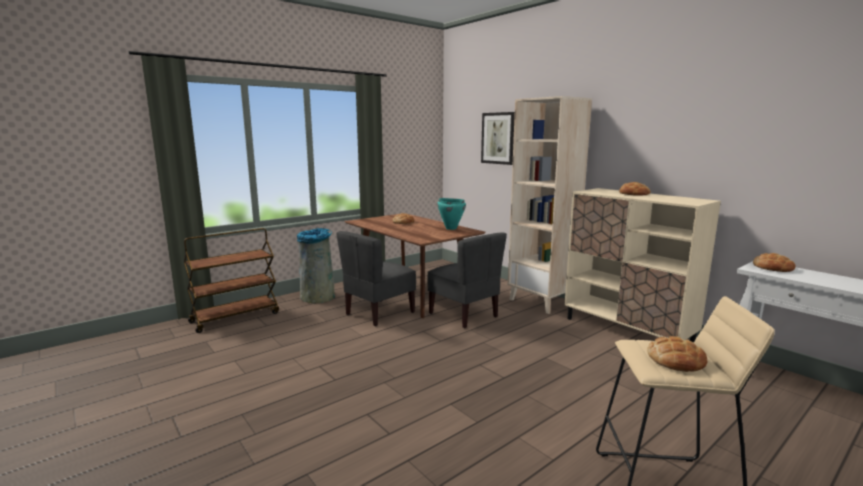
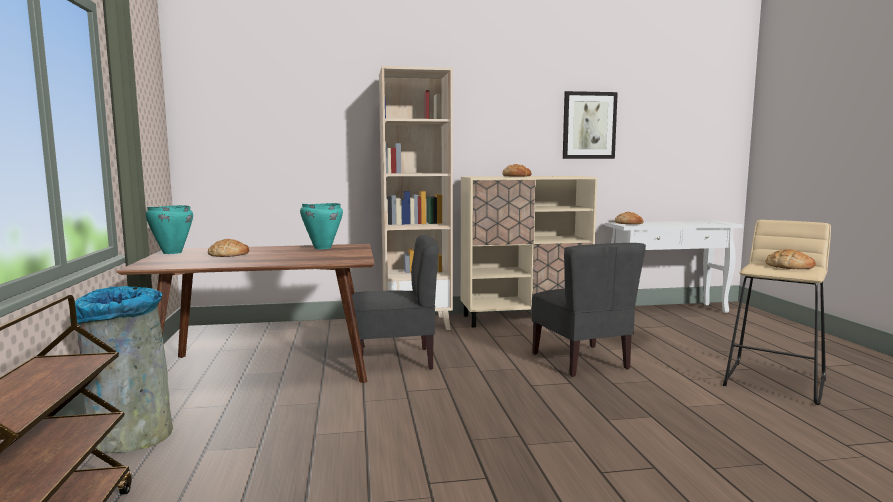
camera: 60 degrees left, 5 degrees down
grey chair [336,231,416,326] -> grey chair moved to [531,243,646,377]
picture [481,112,515,165] -> picture moved to [563,91,618,159]
none -> turquoise cooking pot [146,205,193,254]

